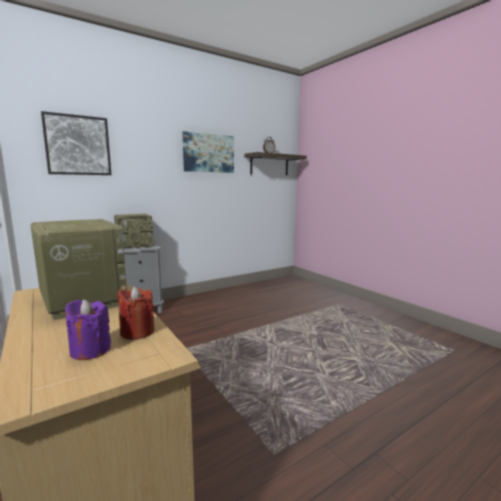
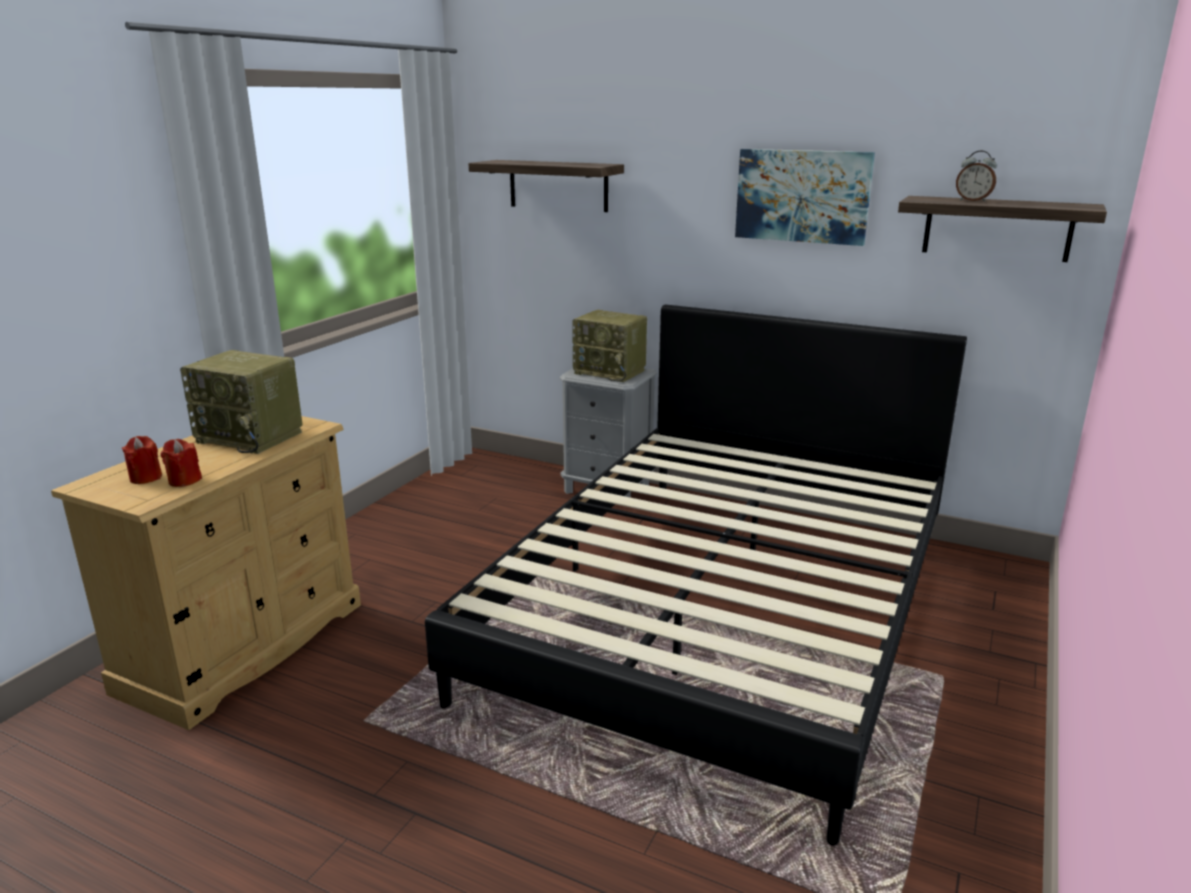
camera: 60 degrees right, 10 degrees up
radio [30,219,127,321] -> radio turned 90 degrees clockwise [180,350,303,454]
picture [41,111,112,175] -> shelf [468,160,624,212]
purple candle [65,299,111,360] -> red candle [122,436,162,484]
none -> black bed [425,305,967,846]

